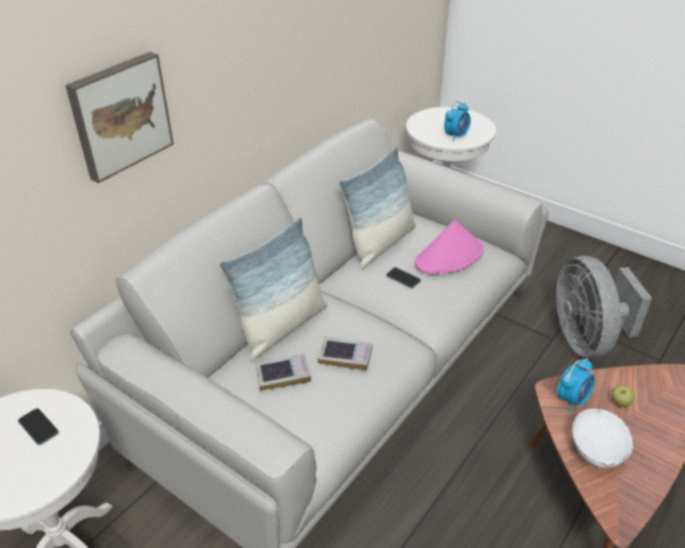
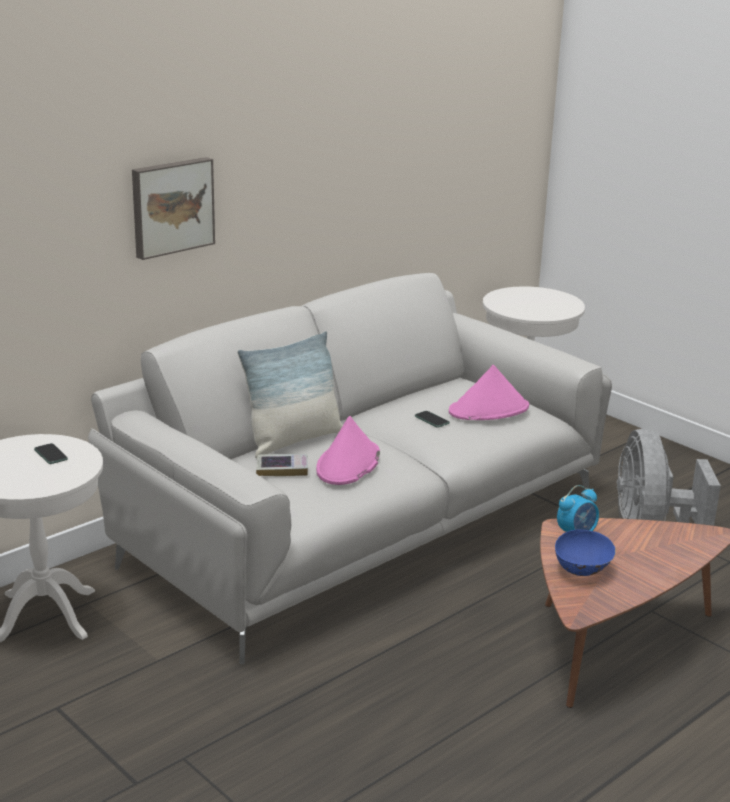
camera: 10 degrees right, 15 degrees down
book [318,337,372,370] -> pink hat [316,416,380,485]
pillow [339,147,416,269] -> none
alarm clock [444,101,471,142] -> none
white bowl [572,409,633,468] -> blue bowl [555,530,616,576]
apple [612,386,634,407] -> none

